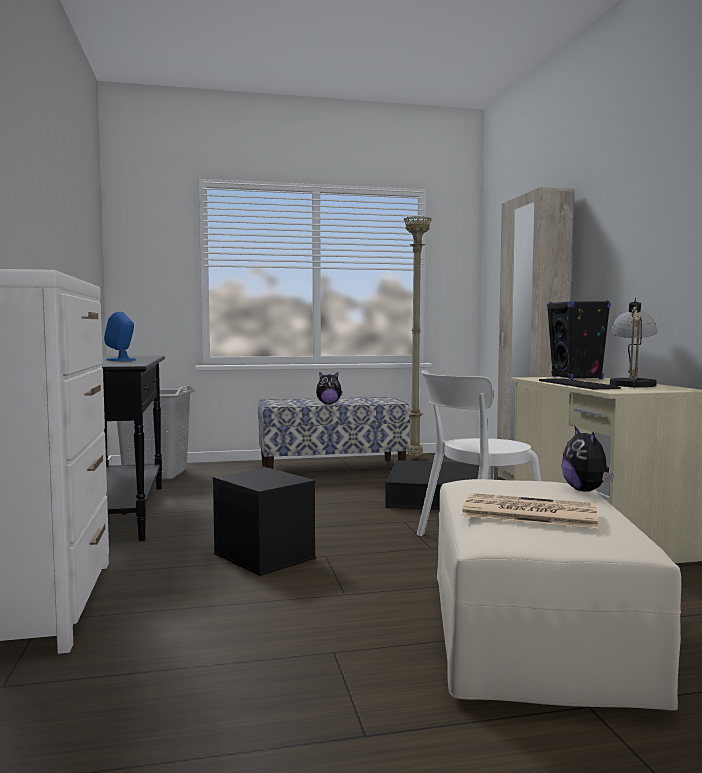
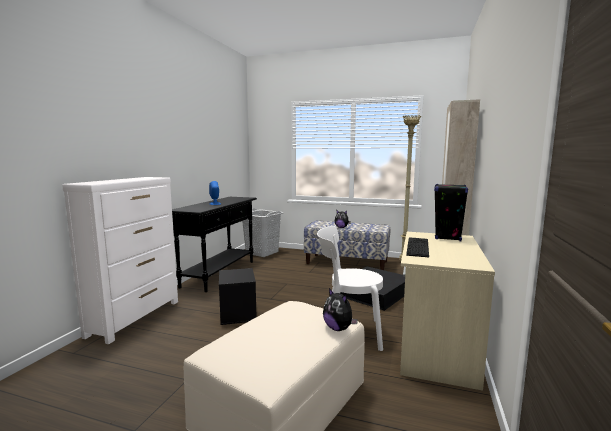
camera: 30 degrees right, 5 degrees up
newspaper [461,493,598,529] -> none
plush toy [561,427,614,492] -> plush toy turned 60 degrees counterclockwise [323,288,358,331]
table lamp [610,298,657,388] -> none

